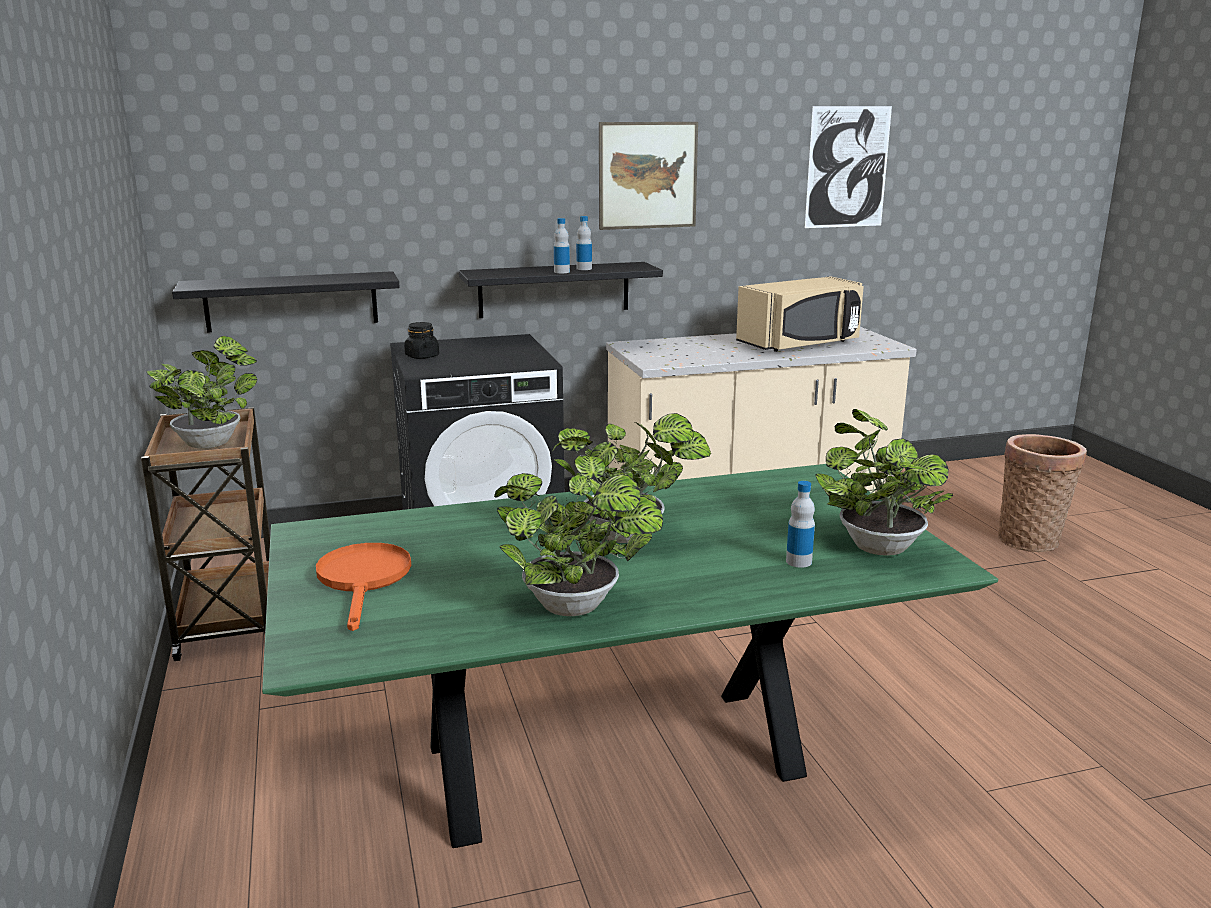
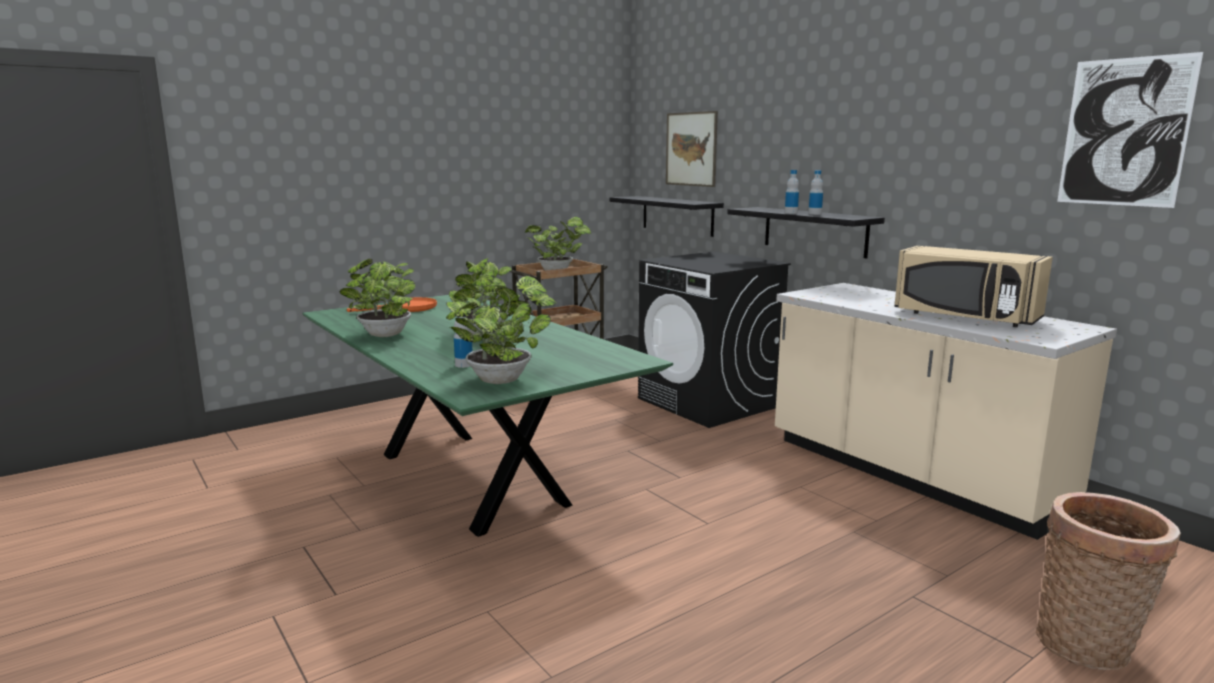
camera: 70 degrees right, 5 degrees down
black jar [404,322,439,359] -> none
picture [599,122,698,230] -> picture moved to [666,111,718,187]

